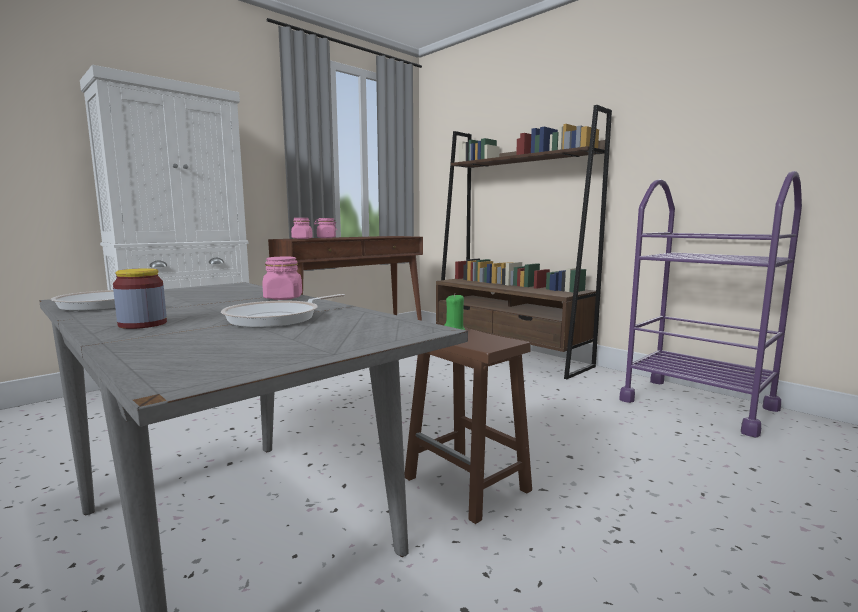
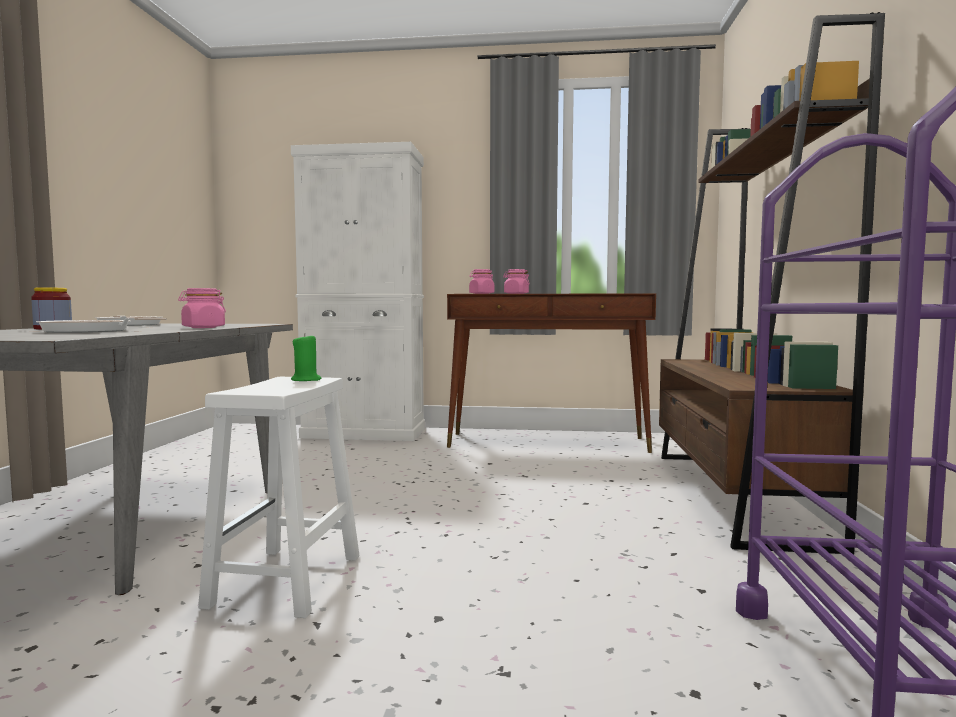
camera: 50 degrees right, 5 degrees down
brown stool [405,327,532,524] -> white stool [198,377,359,618]

